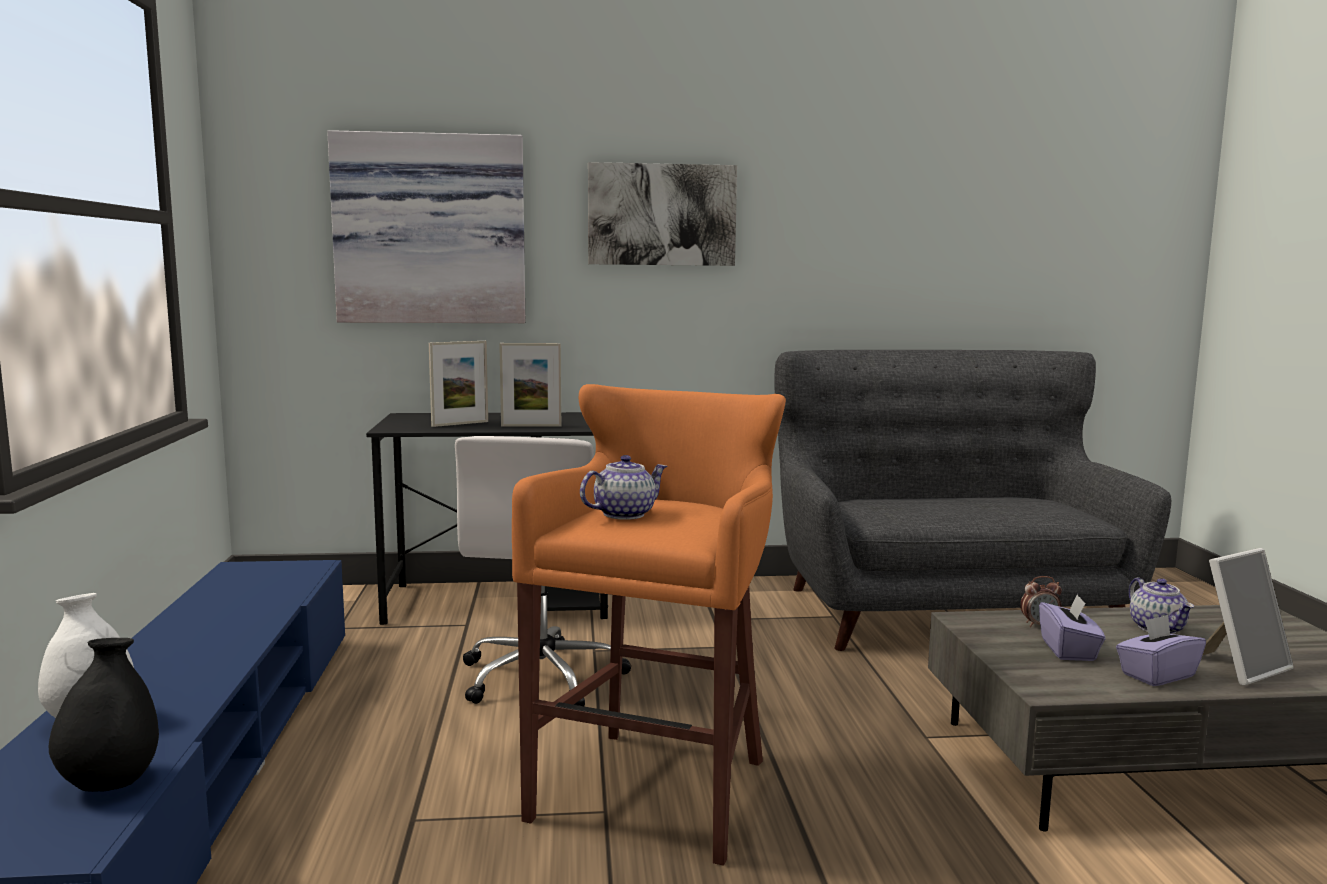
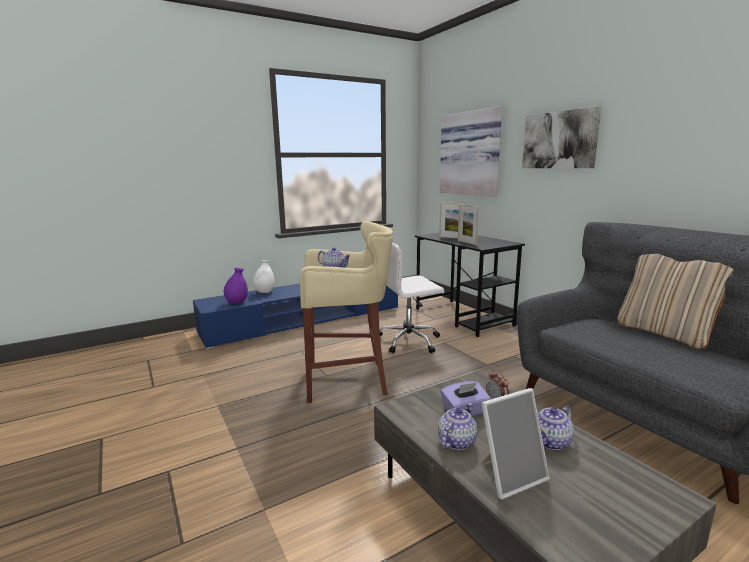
camera: 65 degrees right, 5 degrees up
black vase [49,638,159,792] -> purple vase [224,268,248,304]
orange stool [512,384,786,866] -> beige stool [300,221,393,403]
purple tissue box [1116,615,1206,686] -> teapot [438,403,478,450]
picture frame [1202,548,1294,685] -> picture frame turned 60 degrees counterclockwise [482,388,550,499]
none -> beige pillow [618,254,734,349]

